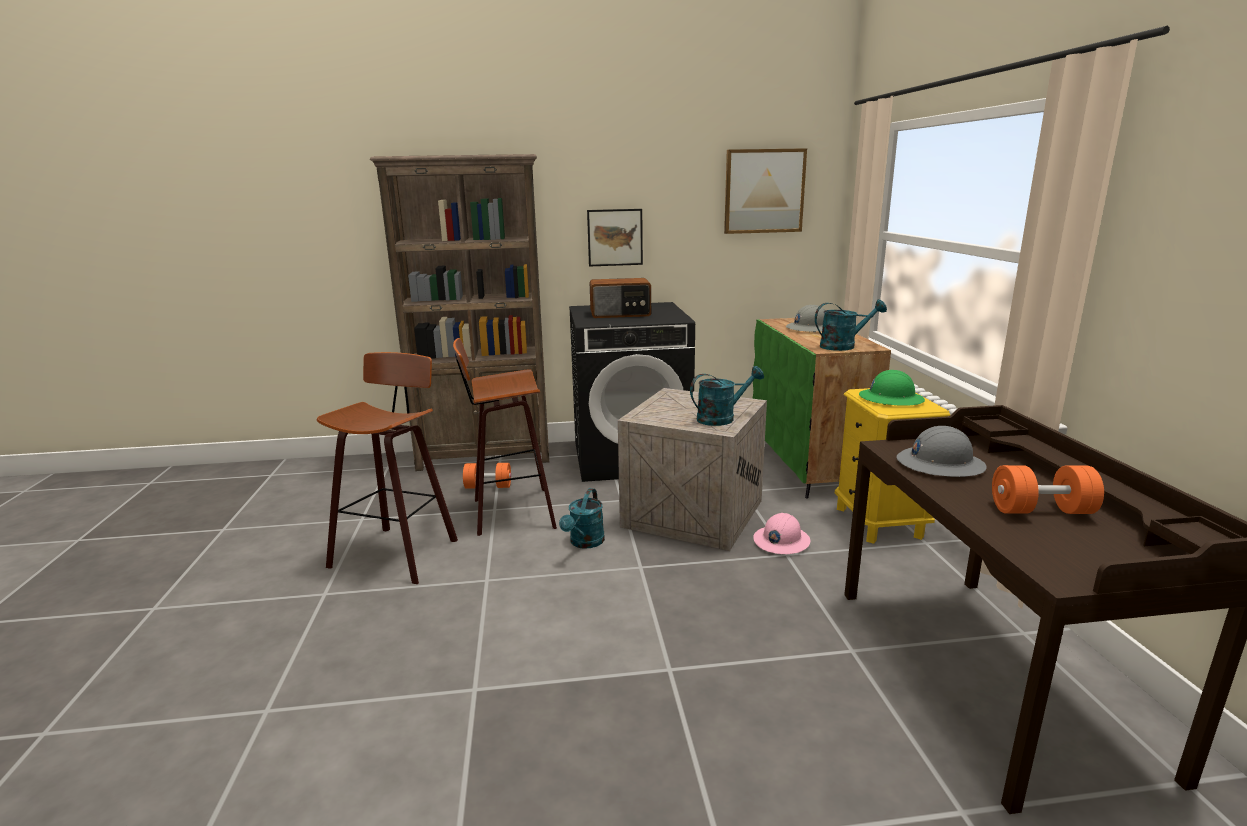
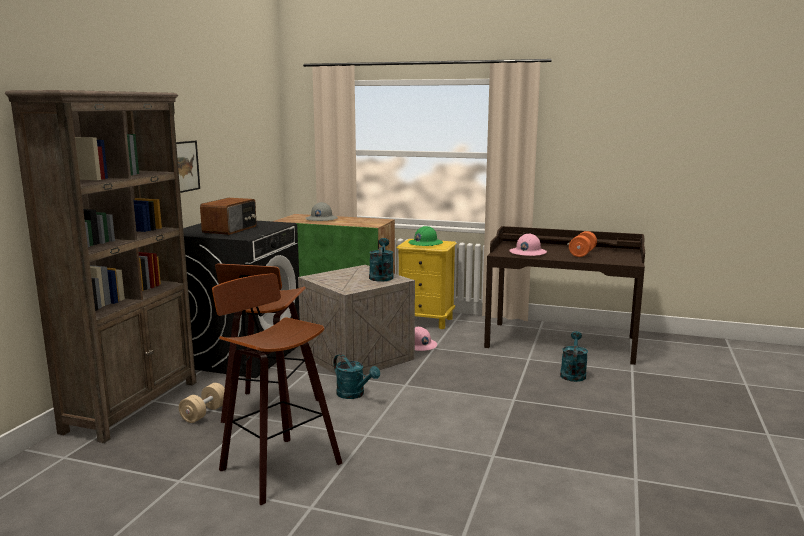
camera: 65 degrees left, 5 degrees down
orange dumbbell [463,463,511,489] -> beige dumbbell [179,383,225,423]
picture [724,148,807,234] -> none
turquoise watering can [815,299,887,351] -> turquoise watering can moved to [560,331,588,382]
grey hard hat [897,426,987,477] -> pink hard hat [509,233,547,256]

